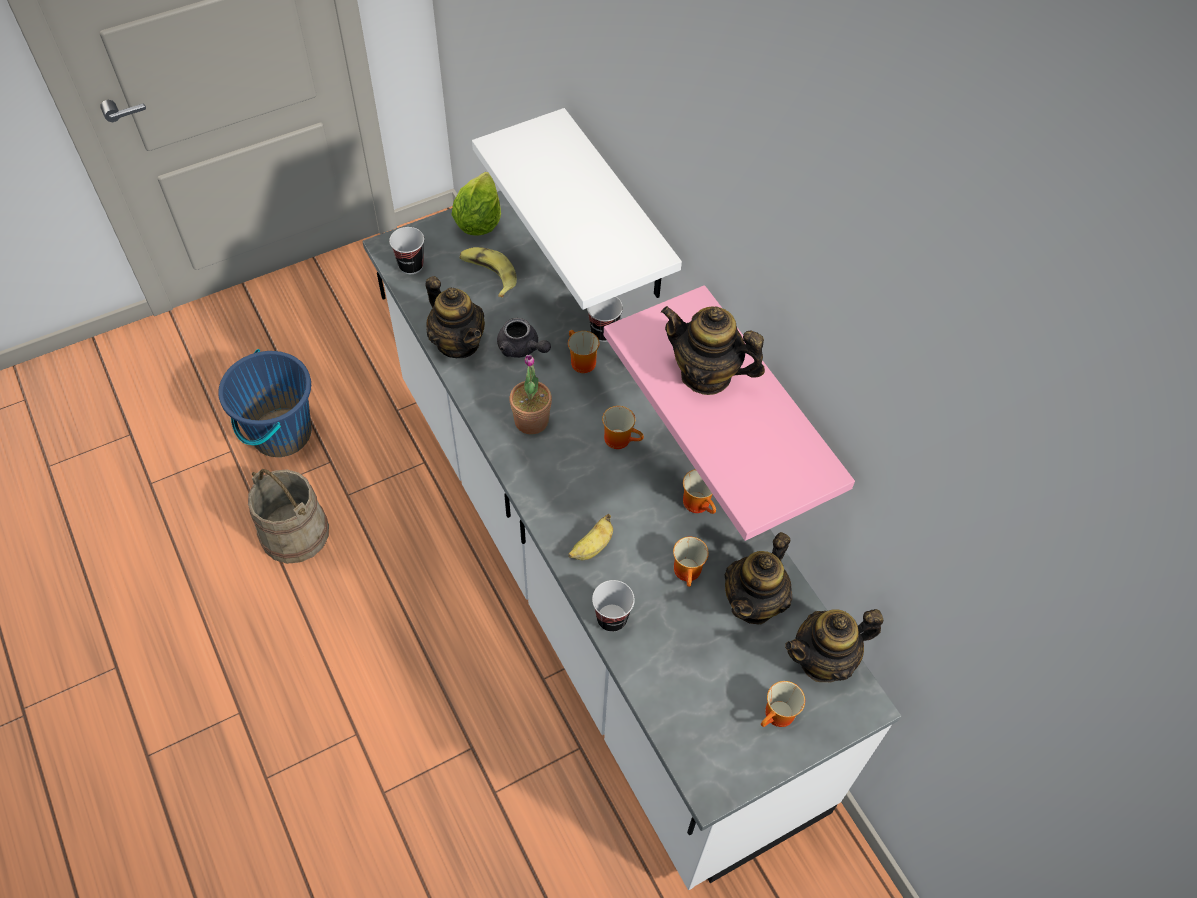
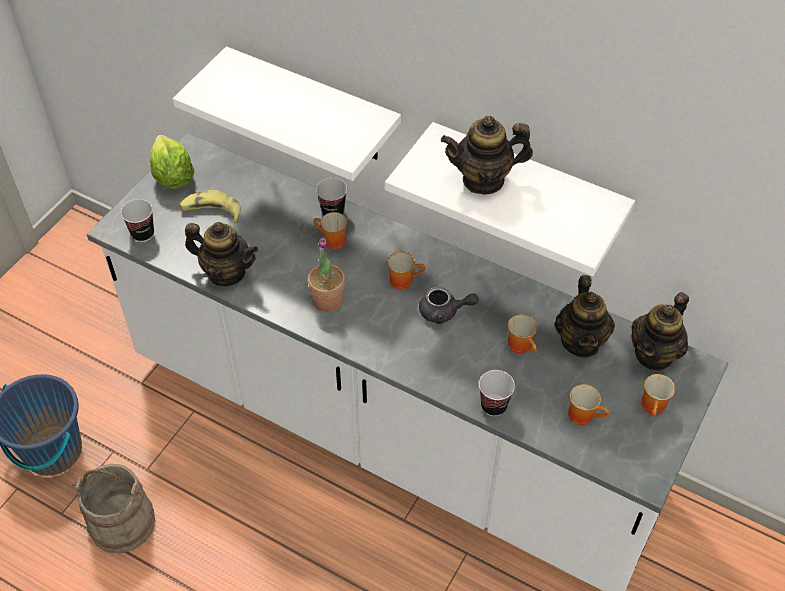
camera: 30 degrees left, 5 degrees down
grey teapot [497,318,551,358] -> grey teapot moved to [419,286,479,324]
banana [568,514,613,560] -> none
pink shelf [604,285,855,541] -> white shelf [385,122,635,276]
mug [683,469,716,514] -> mug moved to [568,384,609,425]

